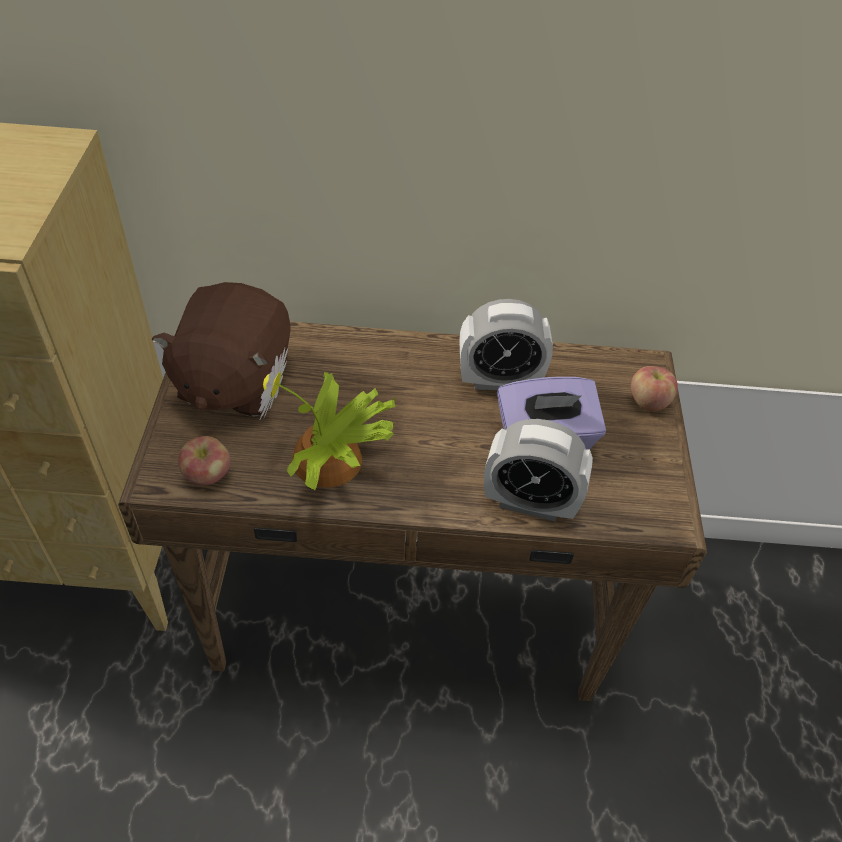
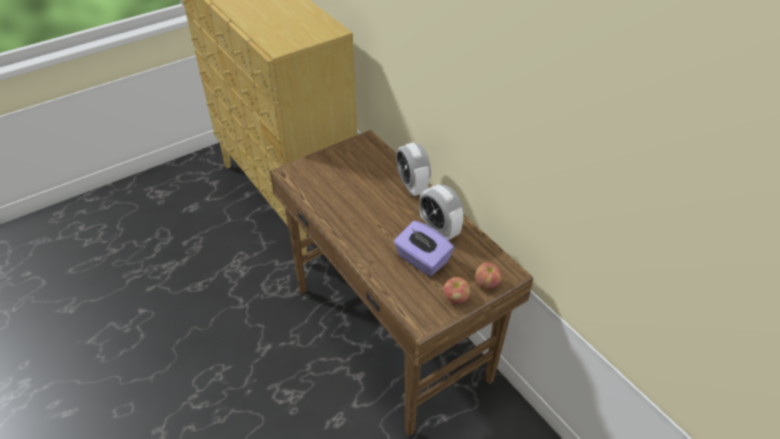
camera: 55 degrees right, 5 degrees down
brown plush toy [152,282,291,417] -> none
apple [178,436,230,485] -> apple moved to [444,277,470,303]
potted plant [258,348,396,490] -> none
alarm clock [484,419,593,521] -> alarm clock moved to [396,143,431,196]

